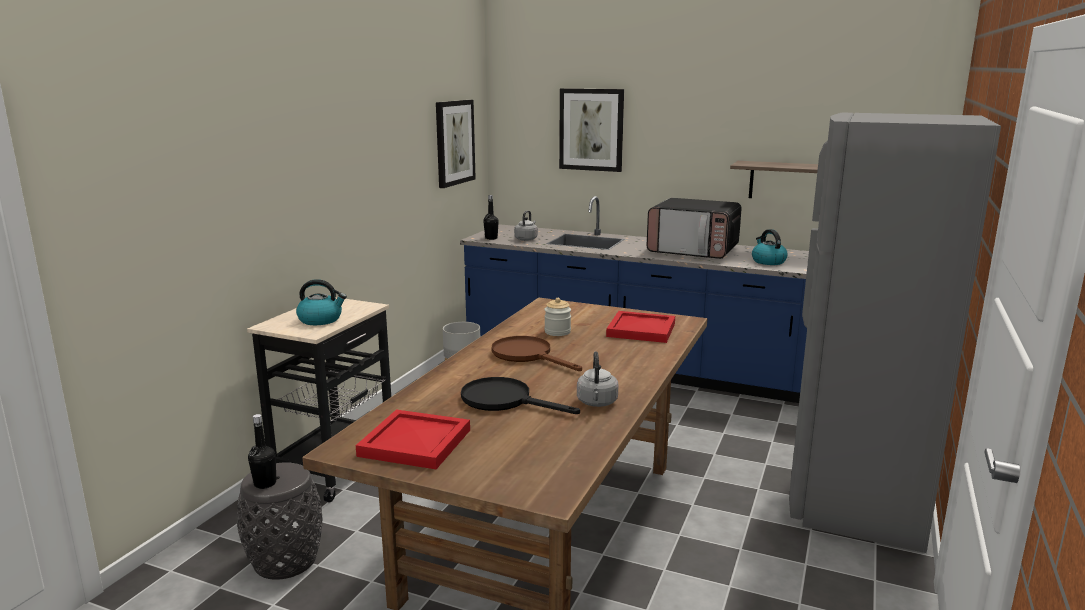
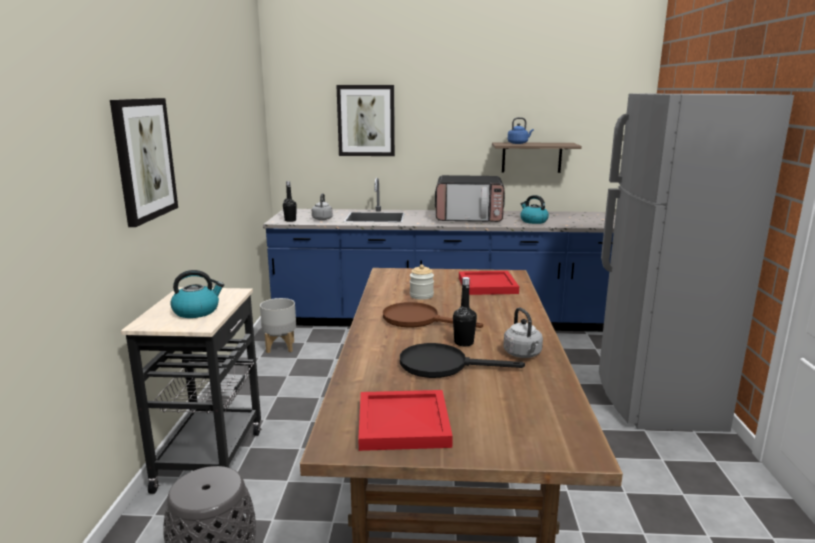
camera: 20 degrees left, 0 degrees up
black bottle [248,414,276,489] -> black bottle moved to [453,277,477,347]
picture [436,100,476,188] -> picture moved to [110,98,178,227]
none -> blue kettle [508,117,534,144]

